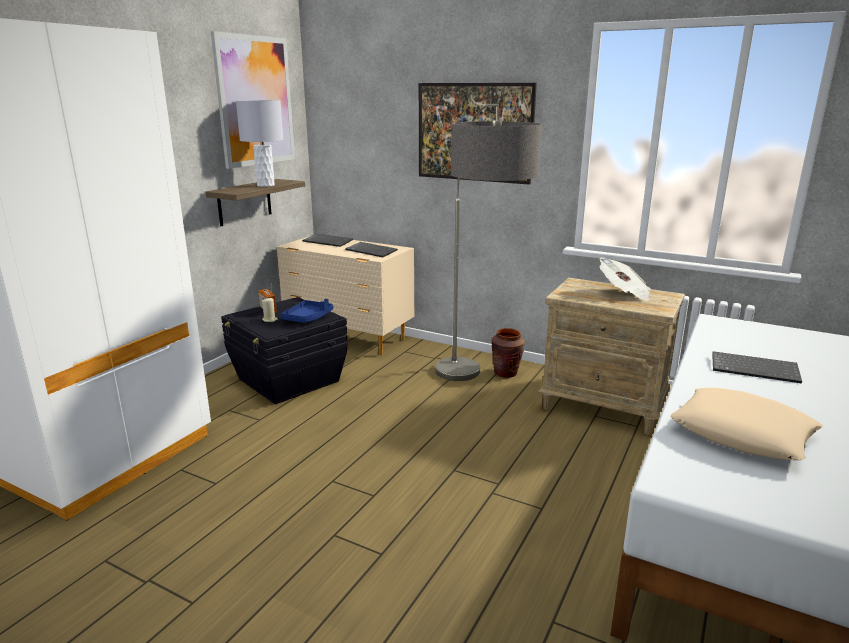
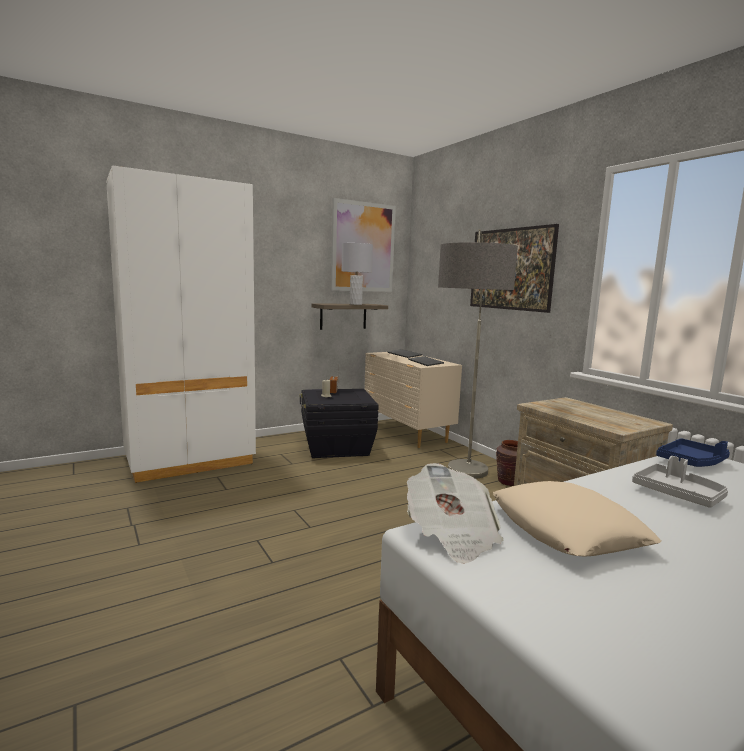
camera: 30 degrees right, 10 degrees down
blue tray [281,299,333,323] -> blue tray moved to [656,438,730,467]
newspaper [600,257,651,301] -> newspaper moved to [407,463,503,564]
keyboard [712,351,802,383] -> grey tray [632,456,728,508]

